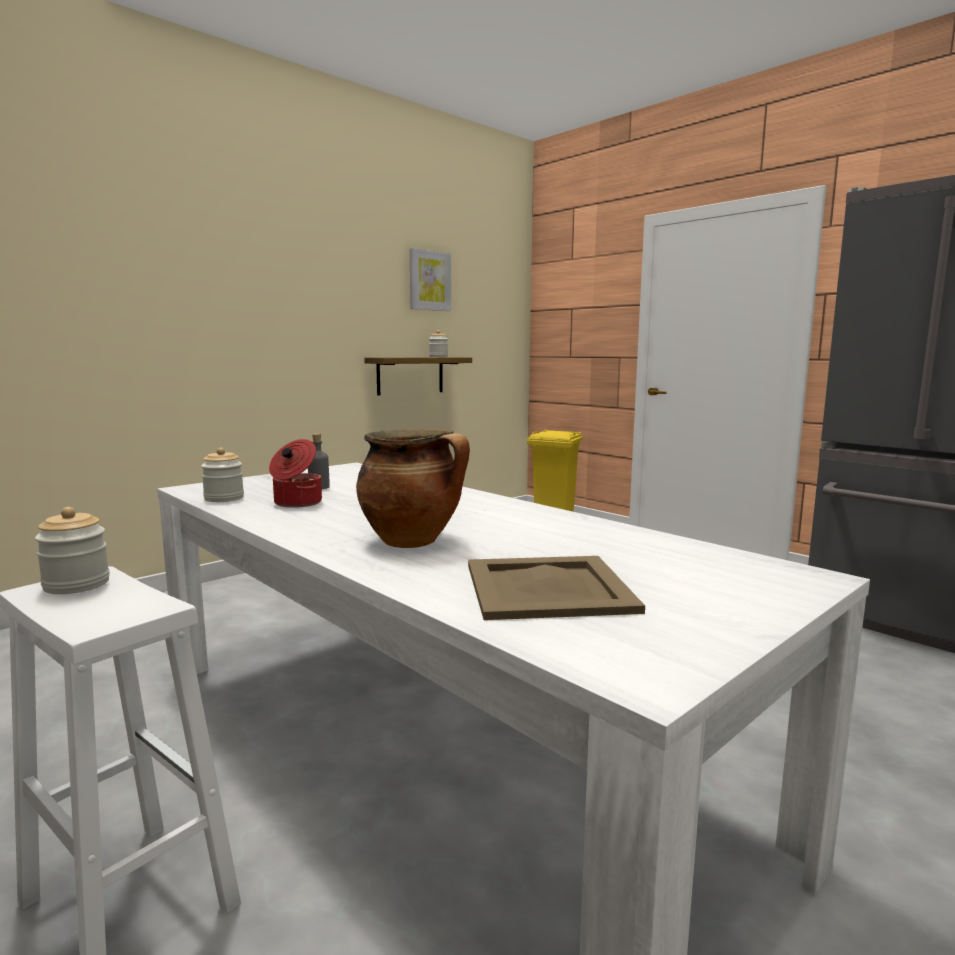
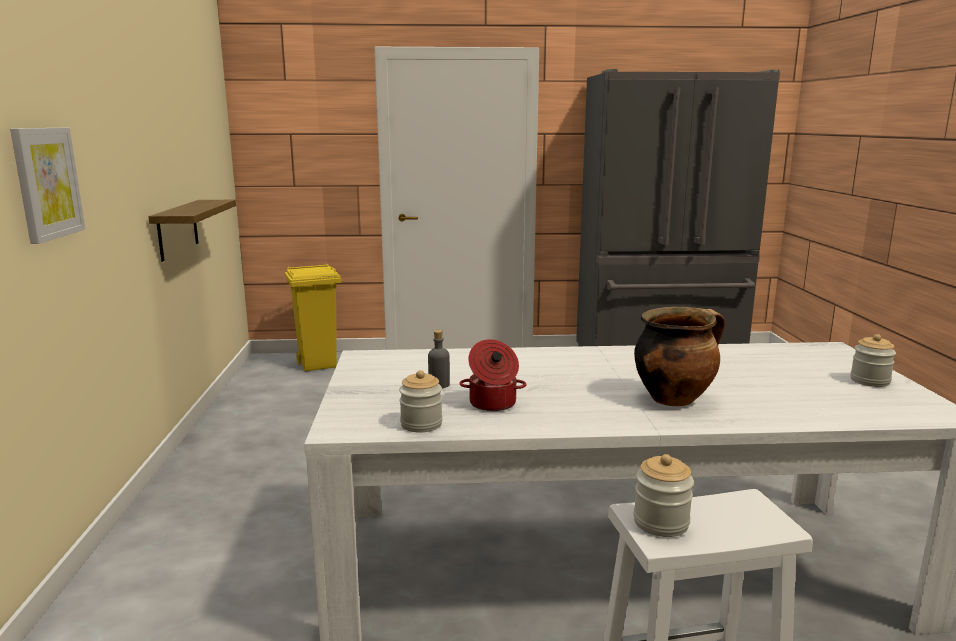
camera: 50 degrees left, 5 degrees up
picture [410,248,451,311] -> picture moved to [10,128,85,244]
jar [429,330,448,357] -> jar moved to [850,334,896,387]
beige tray [468,556,645,620] -> none

